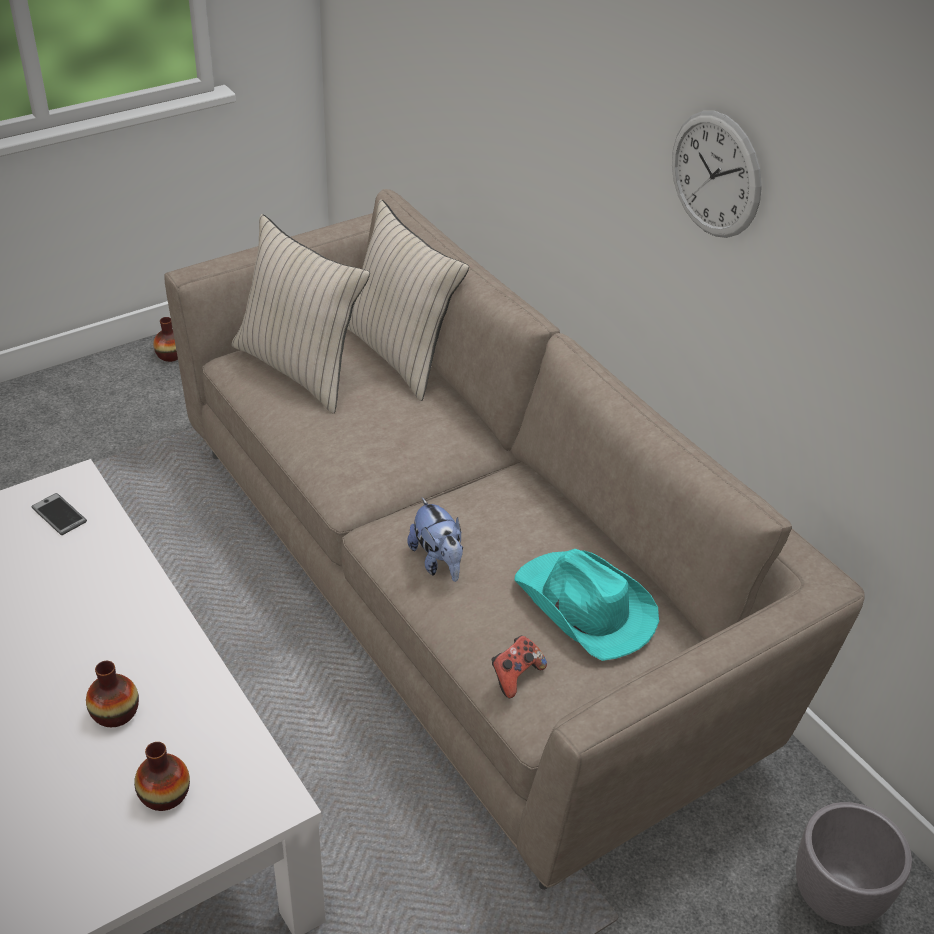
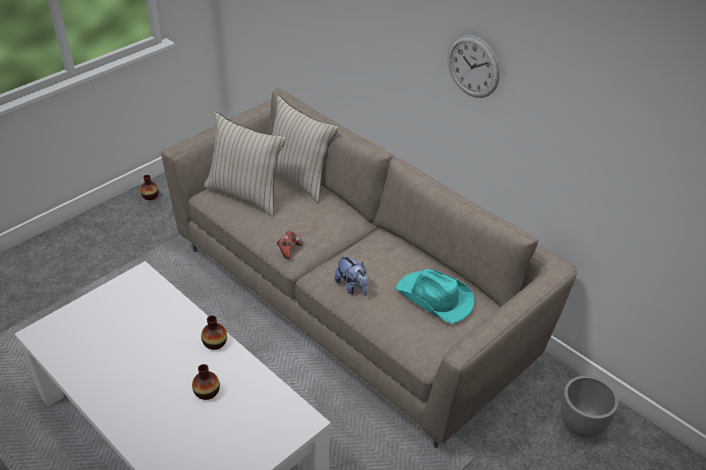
camera: 10 degrees left, 0 degrees up
phone [32,493,87,535] -> none
vase [134,742,190,811] -> vase moved to [201,315,227,350]
game controller [492,636,547,698] -> game controller moved to [277,231,303,259]

